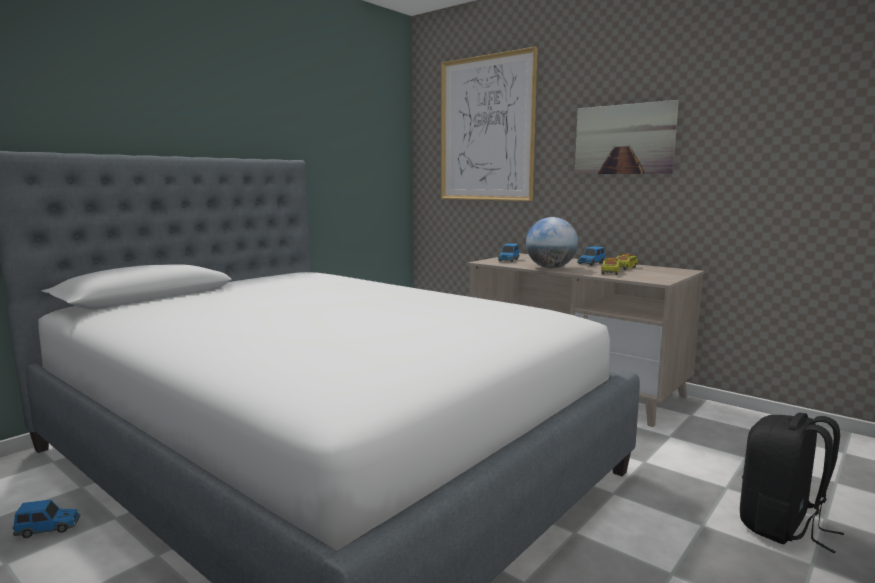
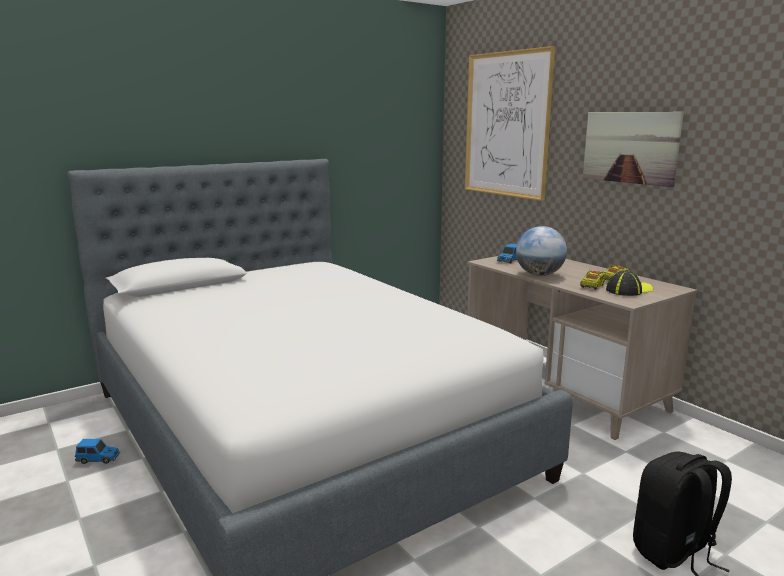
camera: 15 degrees right, 5 degrees up
toy car [577,246,605,266] -> none
none -> cap [606,271,653,296]

